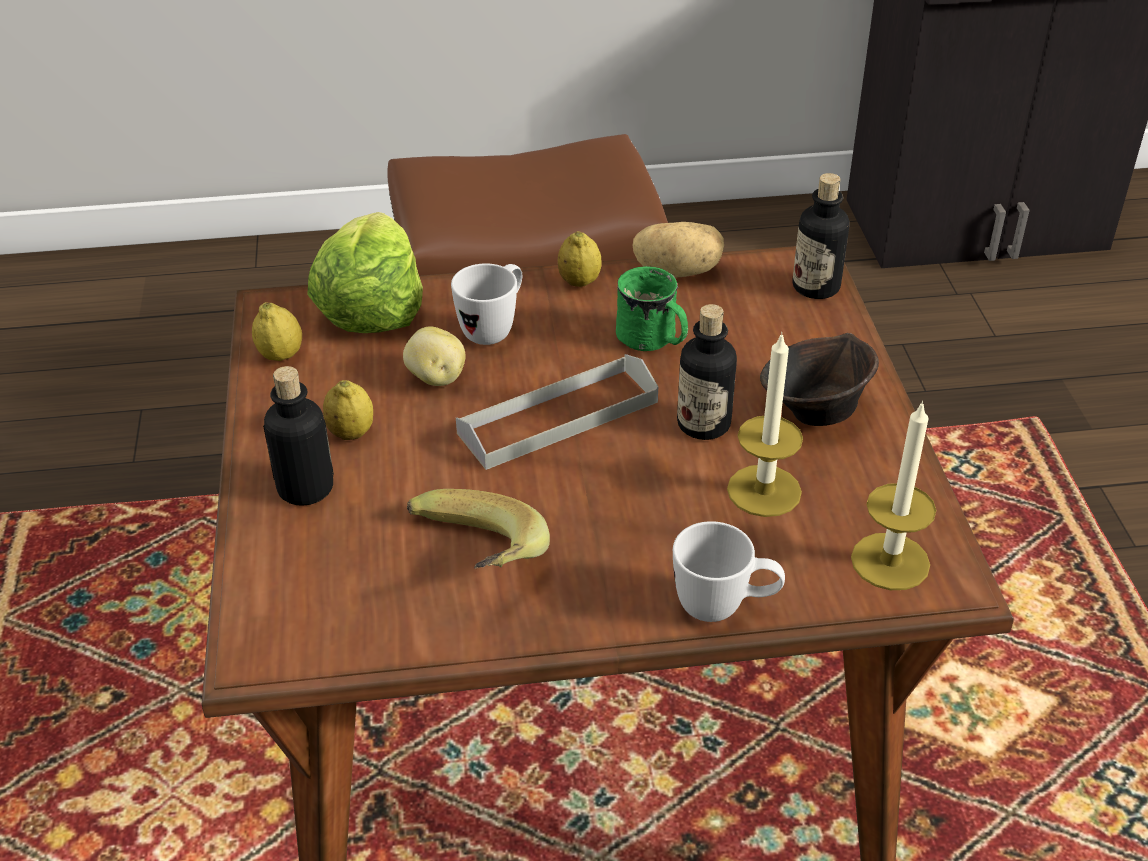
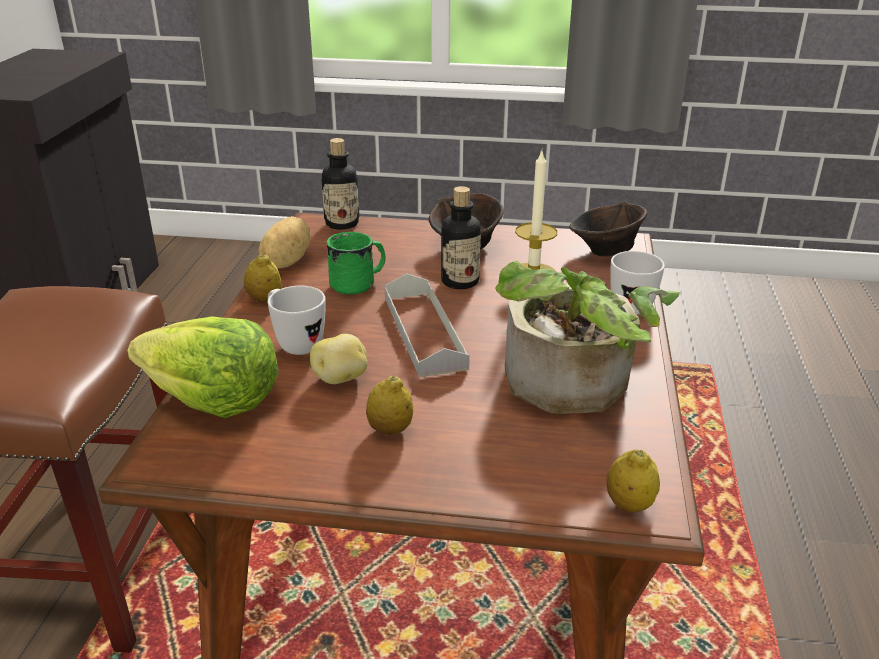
camera: 75 degrees left, 10 degrees down
lemon [252,302,302,361] -> lemon moved to [607,450,660,512]
bottle [263,366,334,506] -> none
banana [407,489,550,569] -> potted plant [495,261,680,414]
candle [851,400,936,590] -> brown bowl [569,201,648,256]

